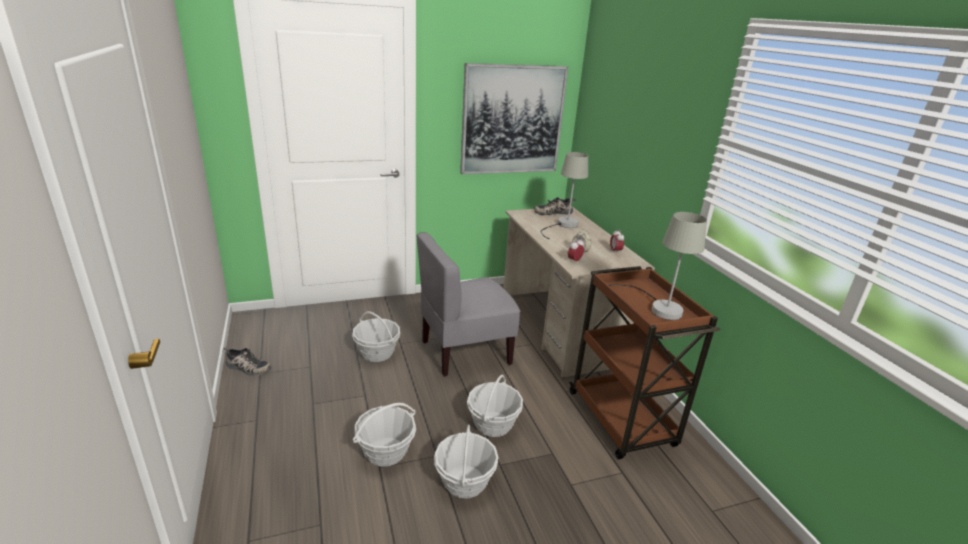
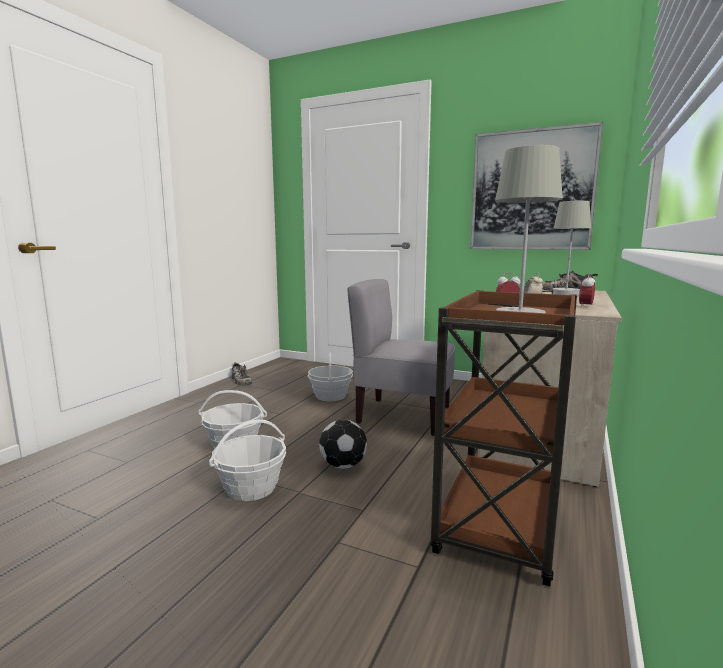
camera: 45 degrees right, 15 degrees down
basket [467,375,523,437] -> football [319,419,367,469]

